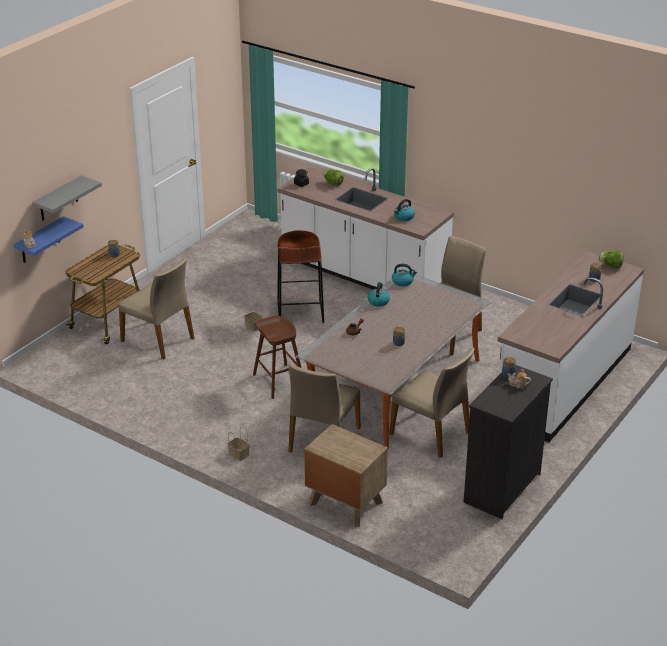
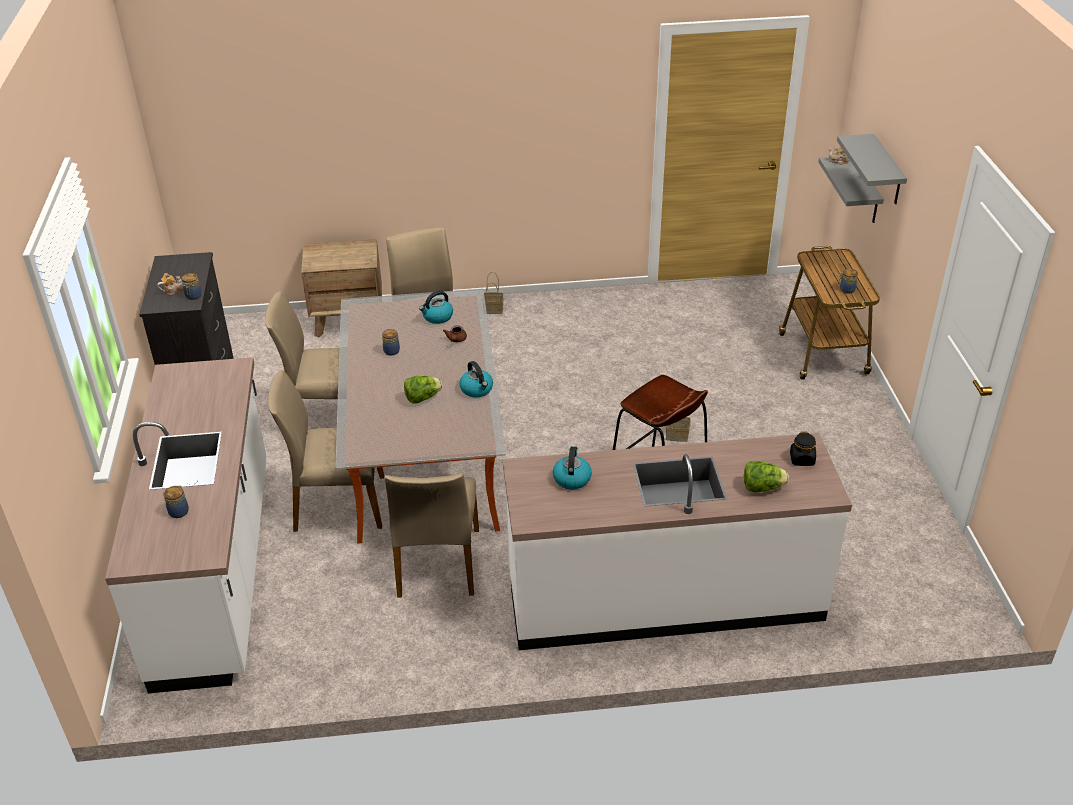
camera: 140 degrees right, 5 degrees up
blue shelf [14,216,84,263] -> grey shelf [818,157,884,223]
beige chair [118,257,195,359] -> beige chair moved to [268,370,384,532]
brown stool [253,316,302,399] -> none
kettle [392,264,417,286] -> kettle moved to [419,291,453,324]
lettuce [598,250,624,268] -> lettuce moved to [404,376,442,403]

